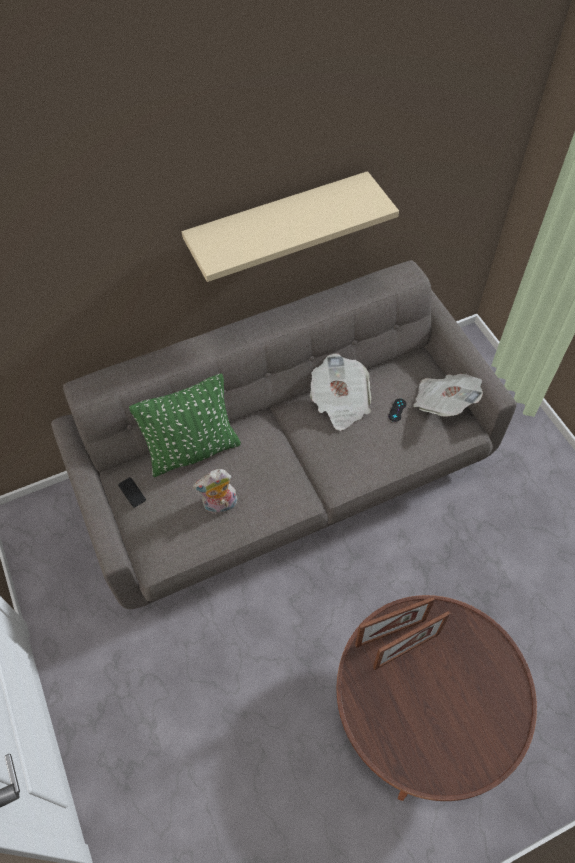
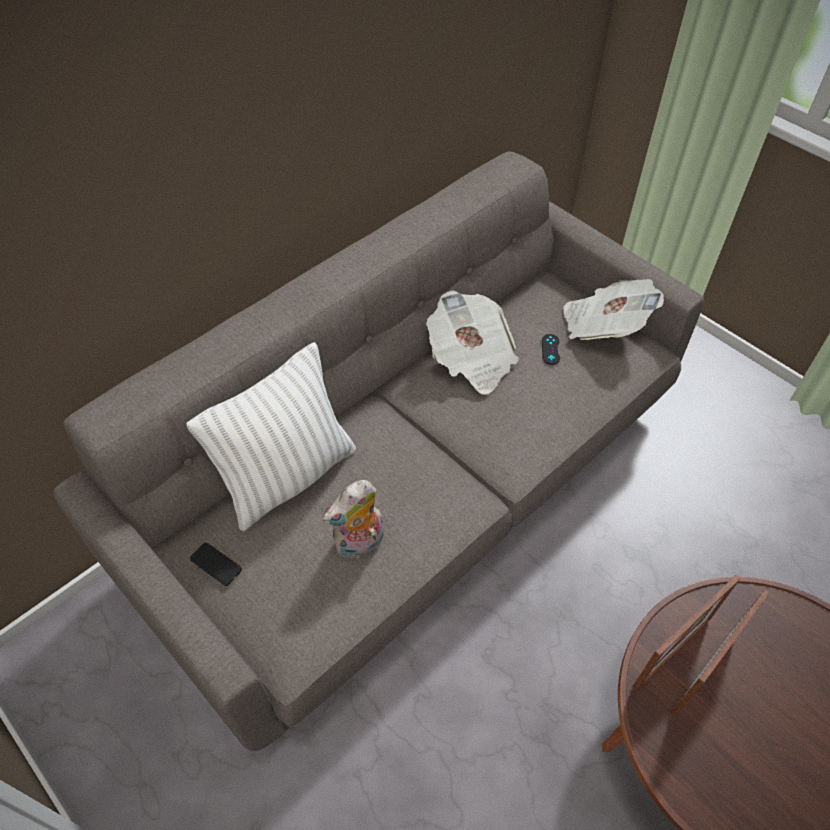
camera: 20 degrees left, 5 degrees down
green pillow [129,373,241,477] -> white pillow [186,342,356,532]
beige shelf [182,171,399,282] -> none

